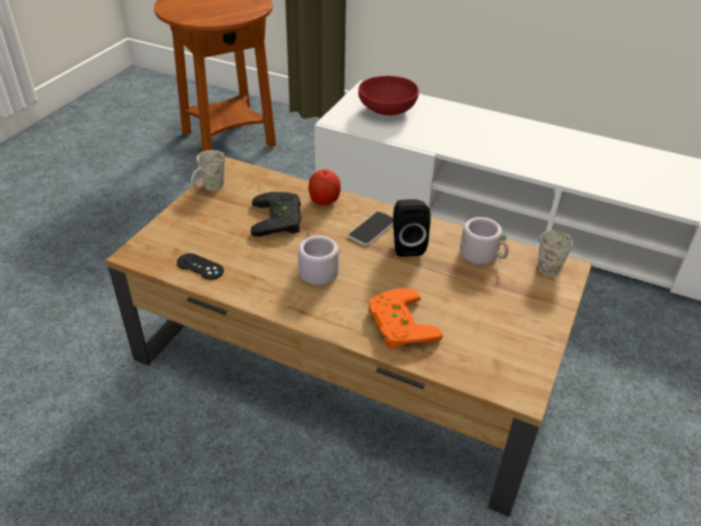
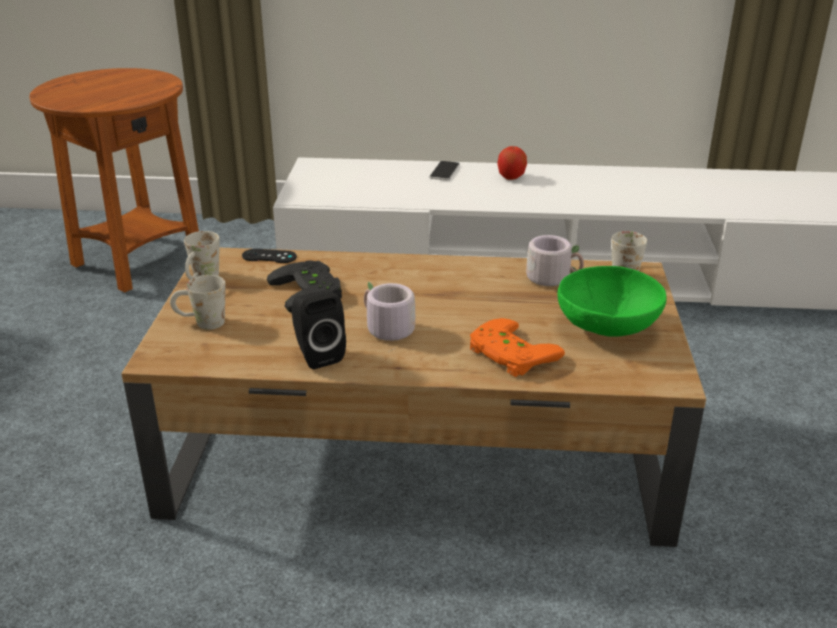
camera: 20 degrees left, 10 degrees down
black game controller [177,253,224,280] -> black game controller moved to [242,249,297,263]
apple [308,169,341,205] -> apple moved to [497,146,527,180]
phone [348,211,393,246] -> phone moved to [429,161,460,181]
red bowl [358,76,419,115] -> none
black speaker [393,199,431,257] -> black speaker moved to [292,291,346,369]
none -> white mug [170,275,226,330]
none -> green bowl [557,266,667,337]

